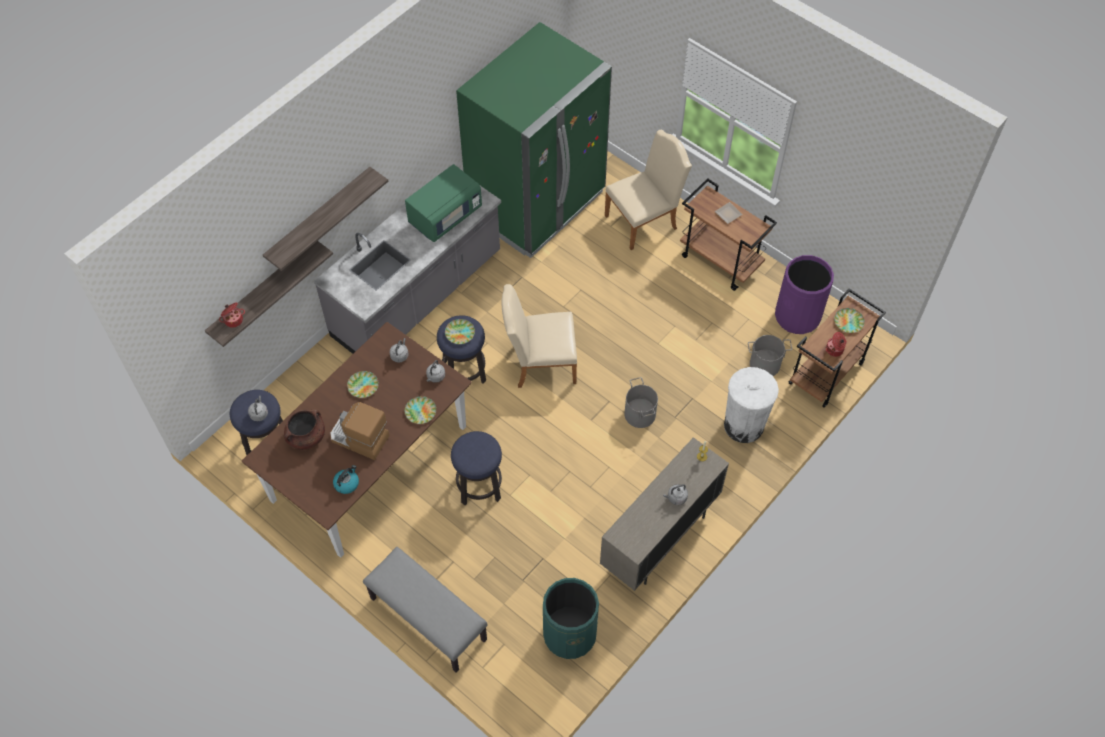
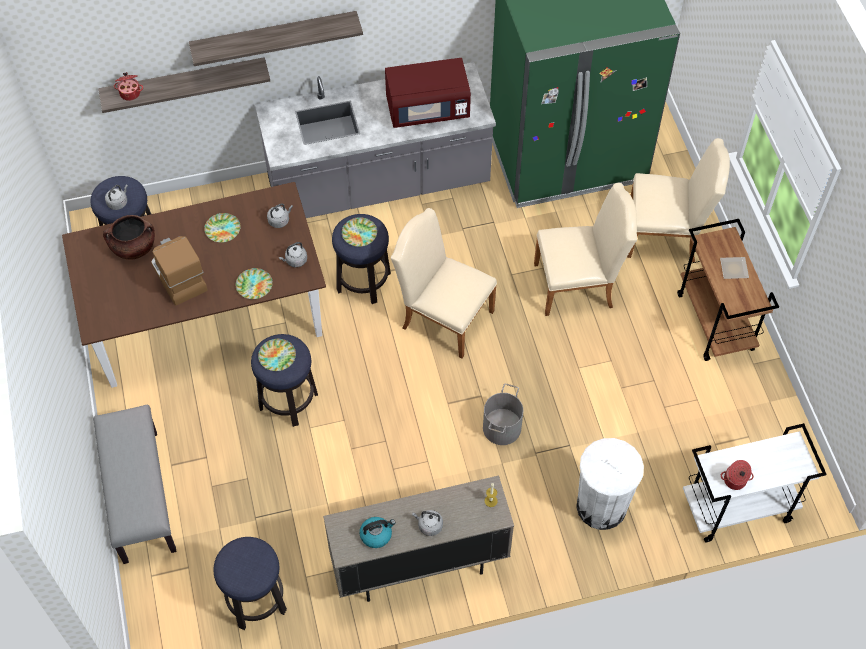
camera: 35 degrees right, 0 degrees up
kettle [333,465,359,494] -> kettle moved to [360,517,396,548]
green microwave [405,164,482,242] -> red microwave [385,58,471,128]
green trash can [543,578,599,659] -> stool [213,537,287,630]
grey bucket [748,335,792,376] -> none
purple trash can [775,255,834,334] -> none
brown cart [789,289,886,408] -> white cart [683,423,826,542]
plate [834,308,865,333] -> plate moved to [258,339,296,371]
none -> beige chair [534,183,637,316]

